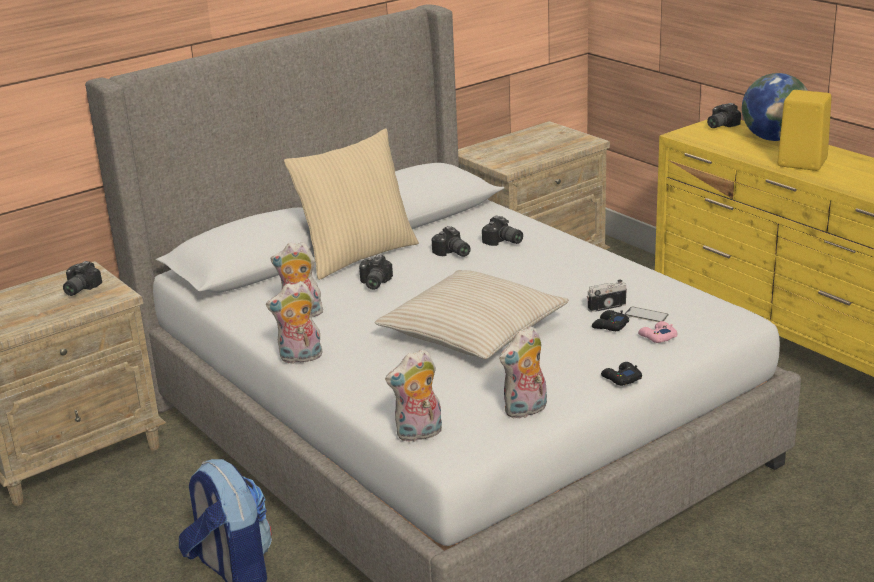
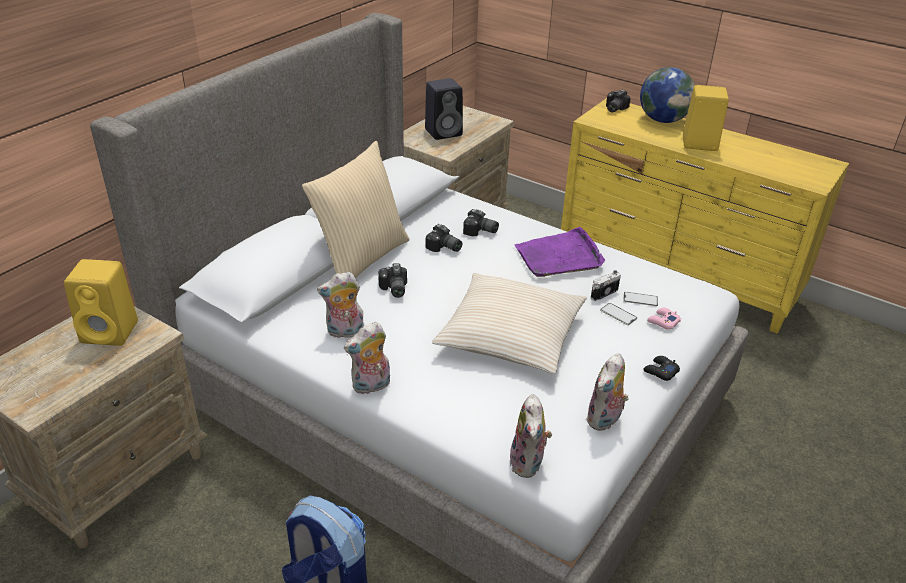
camera: 20 degrees left, 10 degrees up
camera [63,261,102,296] -> yellow speaker [64,259,138,346]
plush toy [385,349,442,442] -> plush toy turned 45 degrees counterclockwise [509,394,552,478]
black game controller [592,310,629,331] -> phone [600,303,637,325]
none -> black speaker [425,78,463,140]
none -> purple tray [515,227,605,277]

